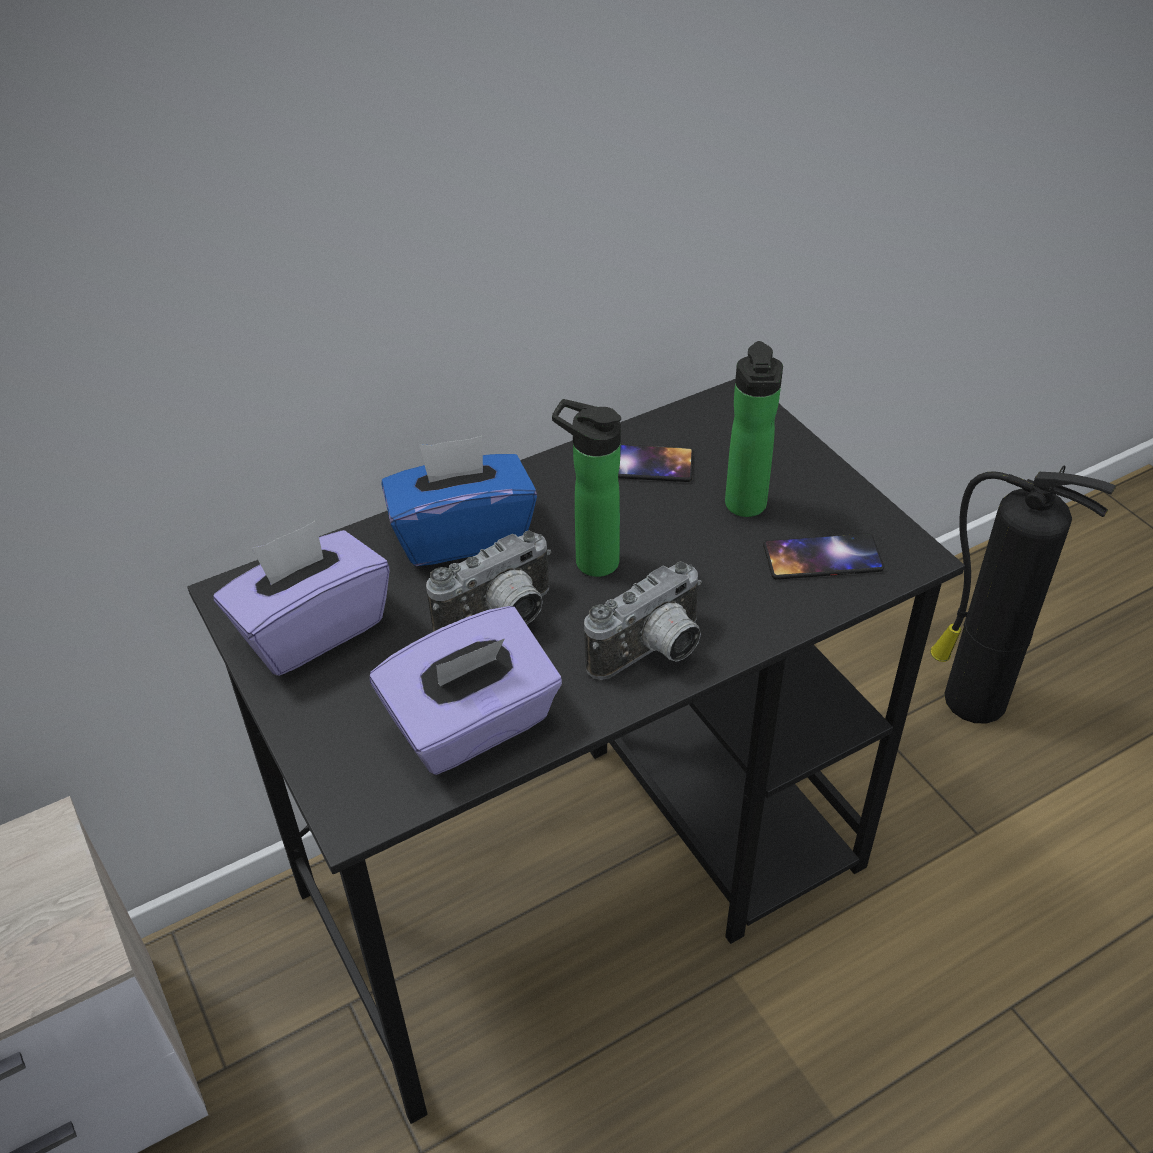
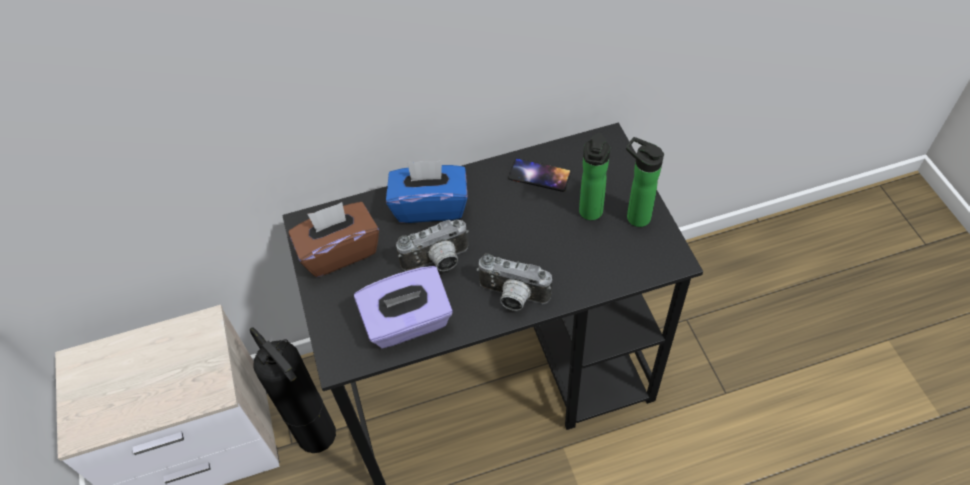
camera: 15 degrees right, 10 degrees up
purple tissue box [213,521,390,676] -> brown tissue box [288,202,379,277]
bottle [552,399,621,577] -> bottle moved to [626,137,664,227]
camera [584,561,702,680] -> camera turned 45 degrees clockwise [476,254,552,311]
phone [763,533,884,580] -> none
fire extinguisher [930,465,1116,724] -> fire extinguisher moved to [250,327,336,453]

